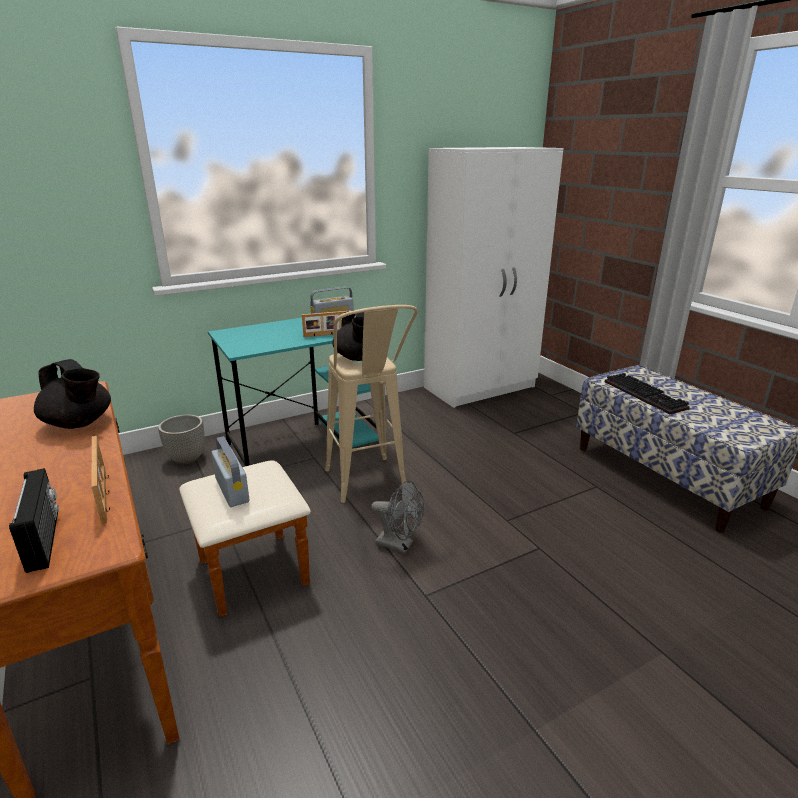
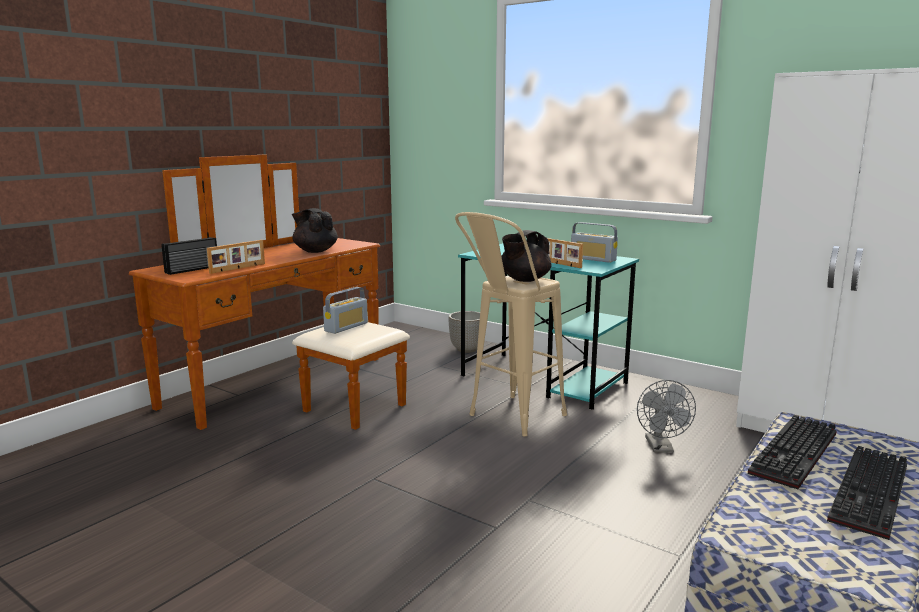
camera: 65 degrees right, 10 degrees down
black teapot [34,359,111,429] -> black teapot turned 120 degrees clockwise [292,208,338,253]
grey fan [371,480,424,553] -> grey fan moved to [637,380,696,453]
none -> keyboard [827,446,907,540]

